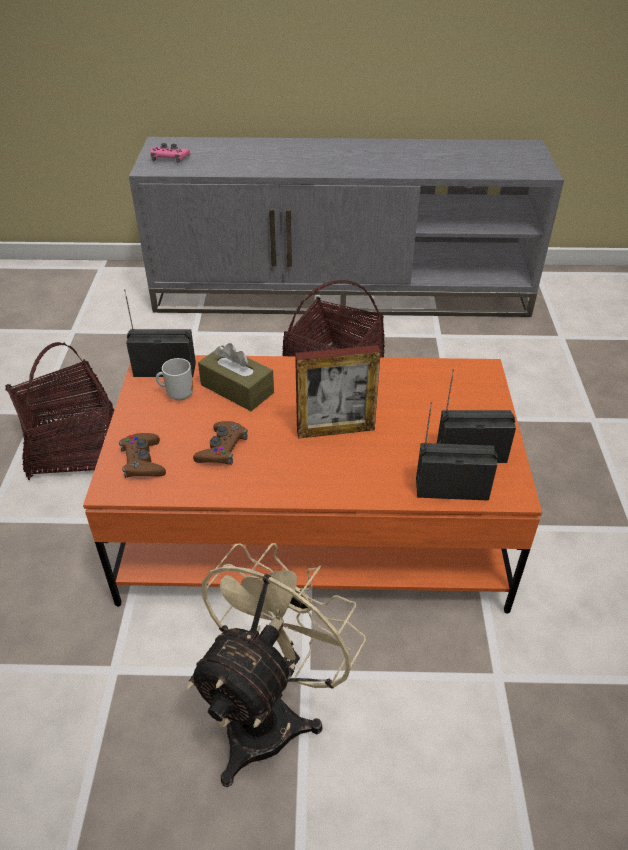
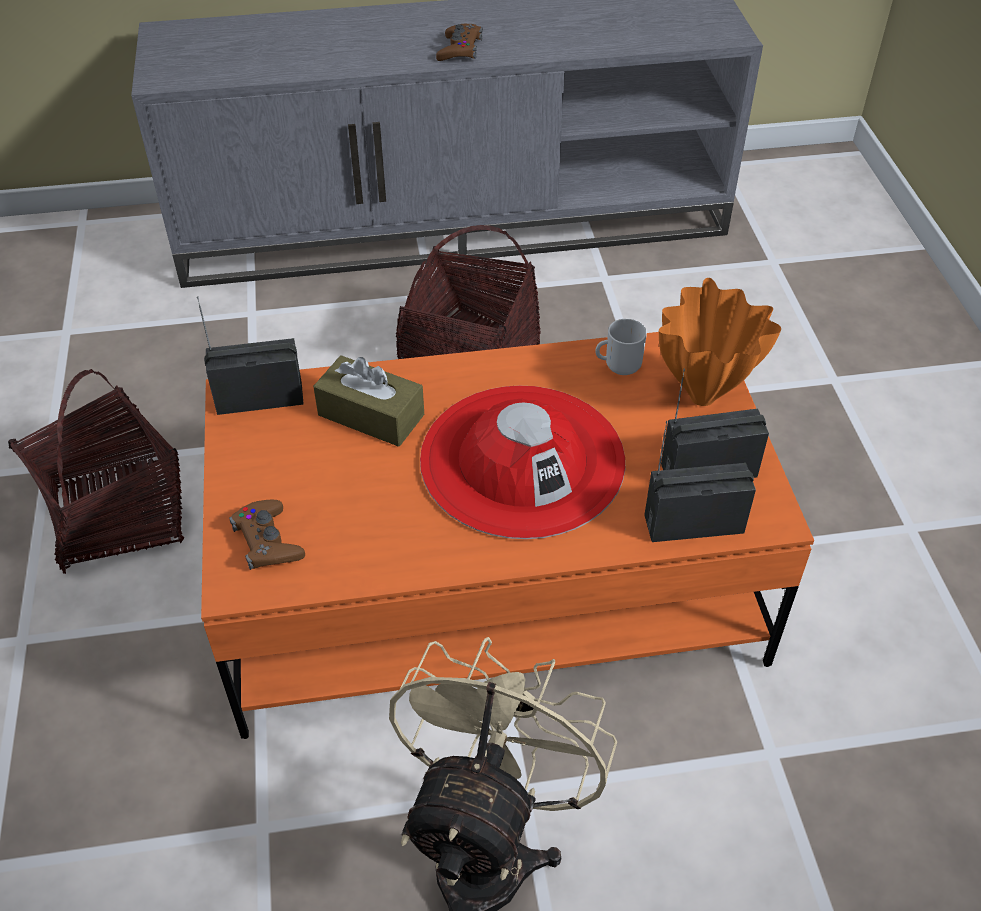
camera: 10 degrees left, 5 degrees up
pink game controller [150,143,190,163] -> none
mug [156,358,193,401] -> mug moved to [595,319,647,375]
brown game controller [193,421,248,465] -> brown game controller moved to [436,24,483,61]
picture frame [295,345,381,439] -> red hat [420,386,625,539]
none -> orange vase [659,278,781,406]

